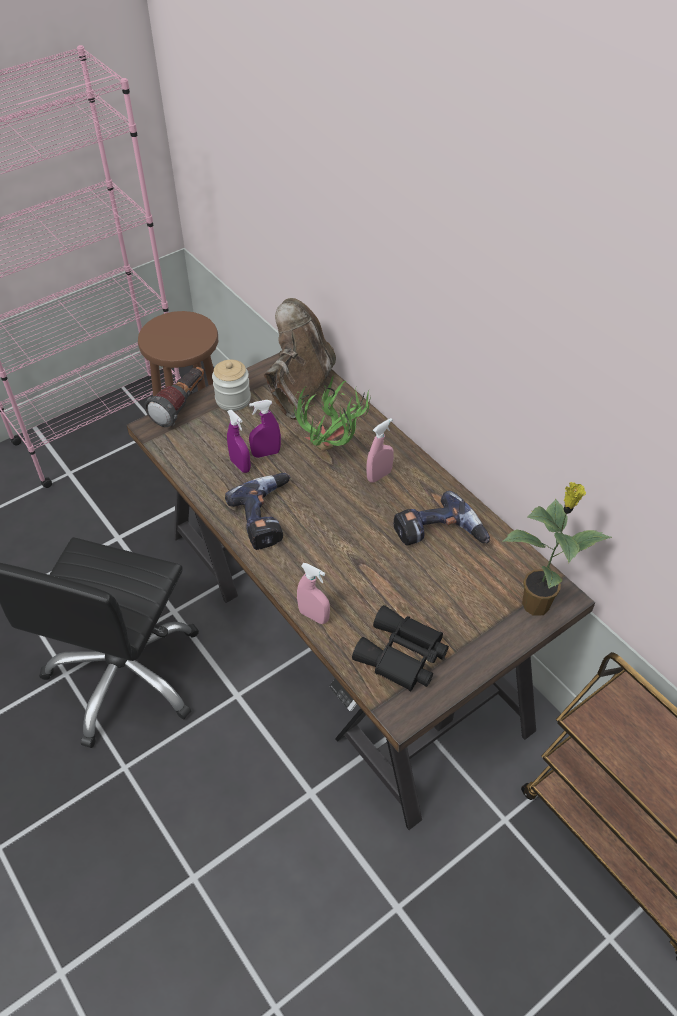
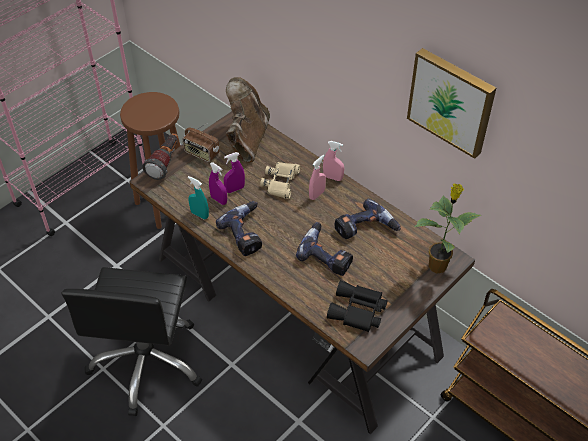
camera: 10 degrees left, 0 degrees up
jar [212,360,251,411] -> radio [183,123,220,162]
potted plant [294,375,371,450] -> beige binoculars [260,162,300,199]
pink spray bottle [297,563,330,624] -> pink spray bottle moved to [323,141,344,181]
none -> turquoise spray bottle [188,176,209,219]
none -> power drill [296,222,353,276]
none -> picture [407,48,496,159]

